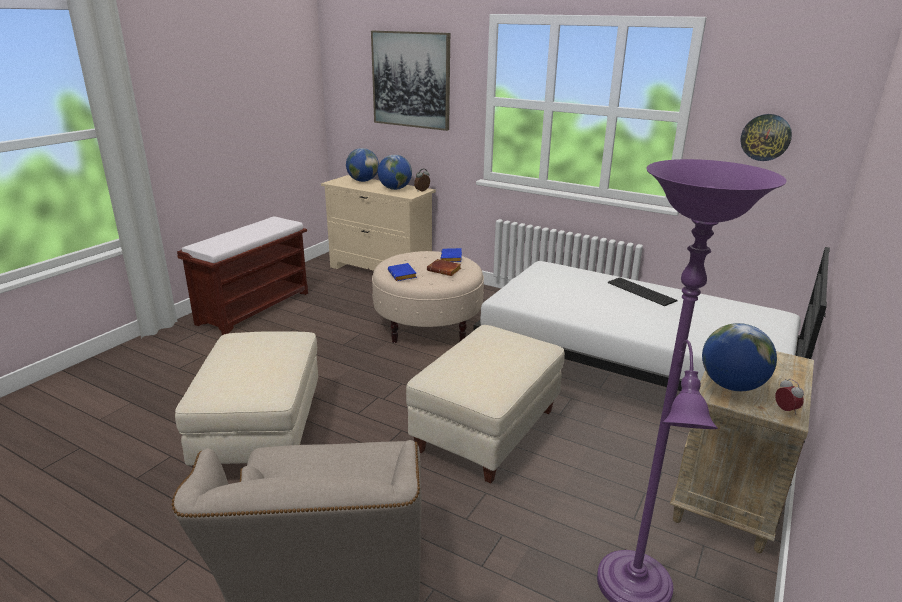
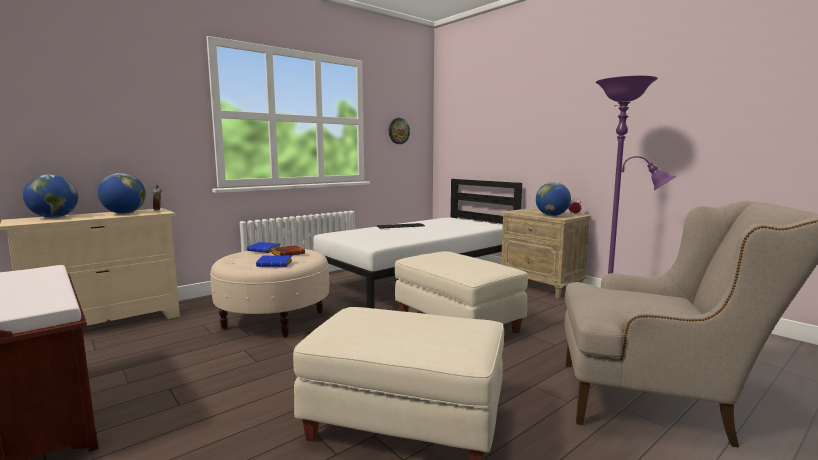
camera: 70 degrees left, 15 degrees down
picture [371,31,450,131] -> none

